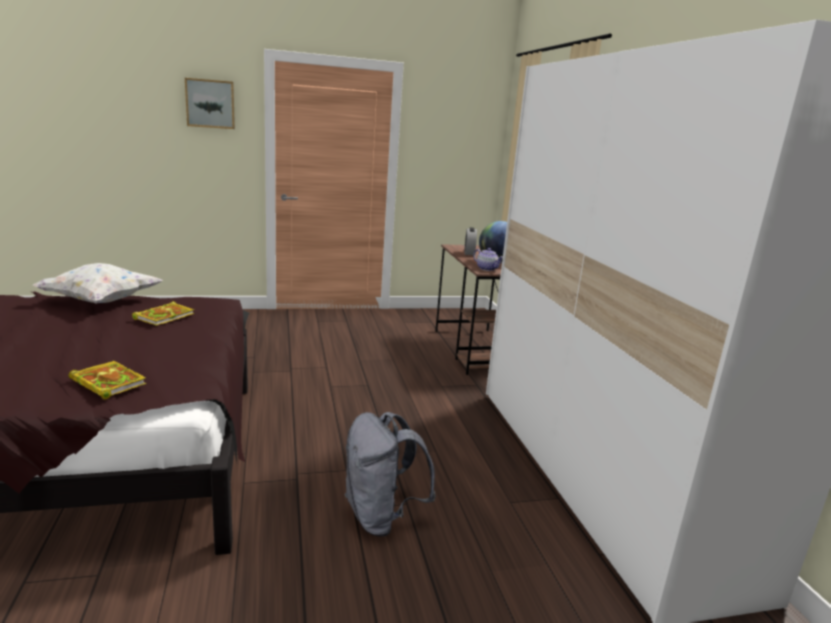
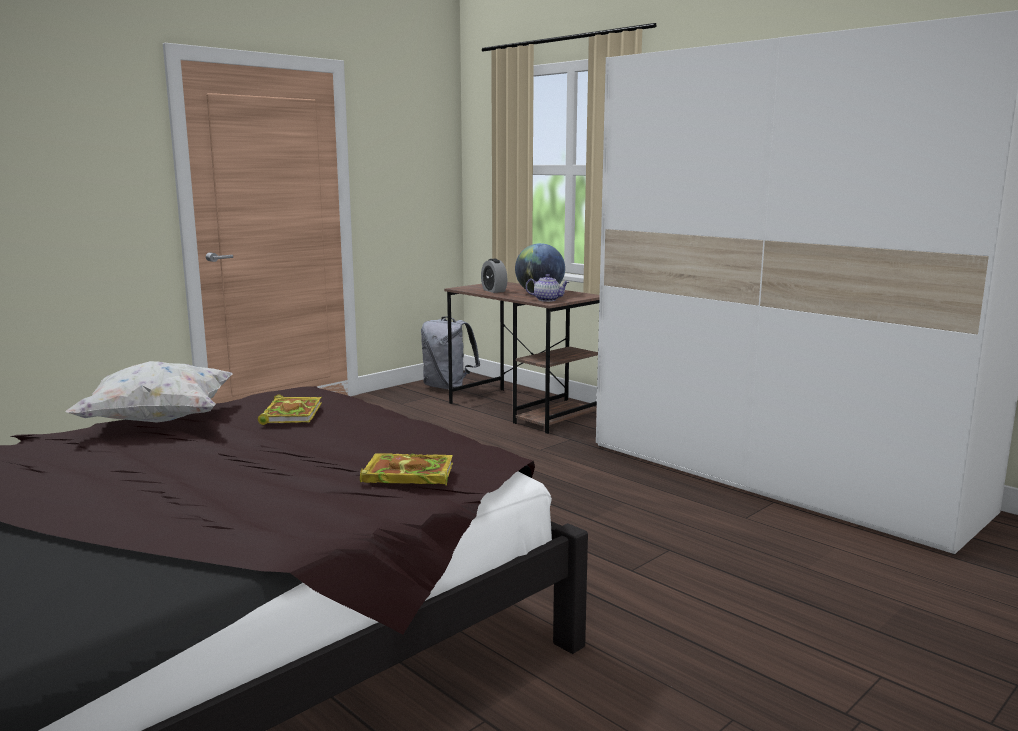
camera: 30 degrees left, 5 degrees down
picture [185,78,235,129] -> none
grey backpack [344,412,436,536] -> grey backpack moved to [421,316,480,389]

